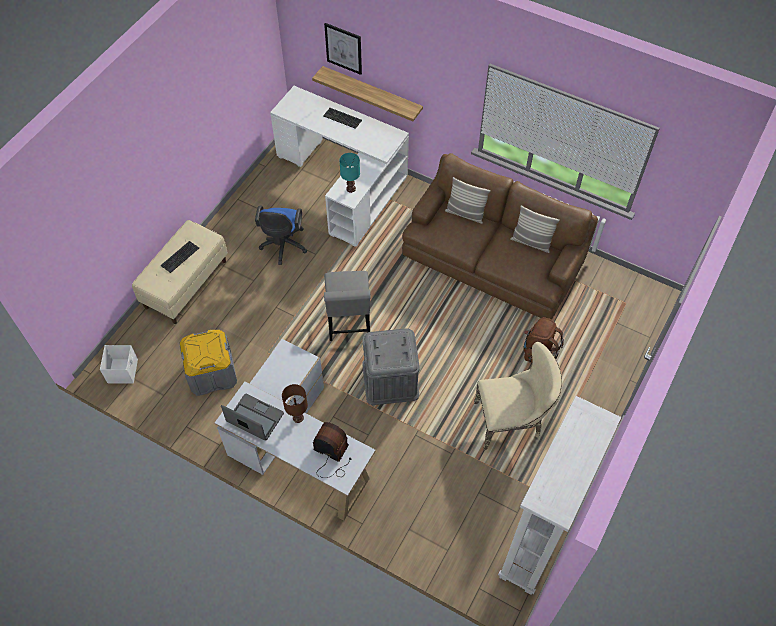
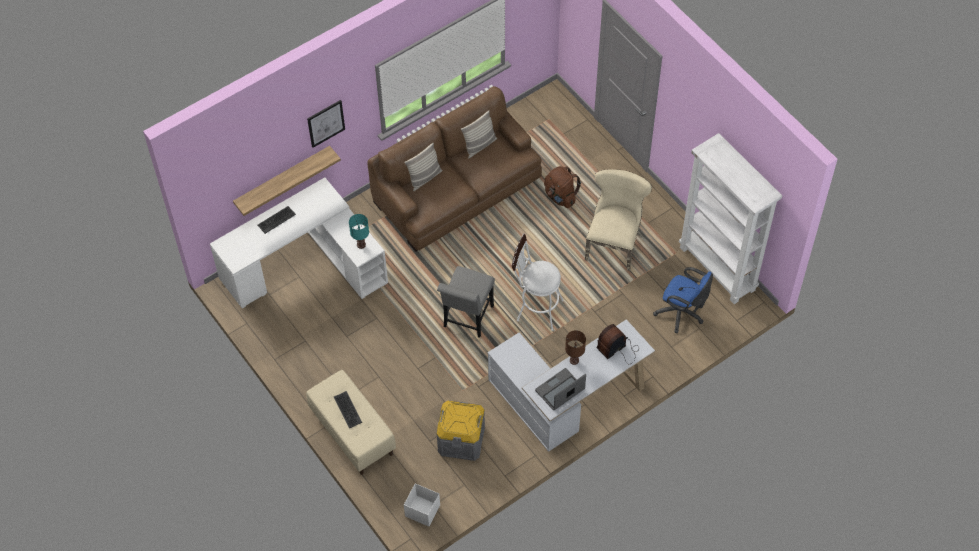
camera: 65 degrees left, 0 degrees up
blue office chair [255,205,307,265] -> blue office chair moved to [653,267,713,333]
picture [324,23,362,75] -> picture moved to [307,100,345,148]
grey chair [324,271,371,341] -> grey chair turned 90 degrees clockwise [437,266,495,338]
grey storage box [362,329,420,405] -> white stool [512,233,564,331]

